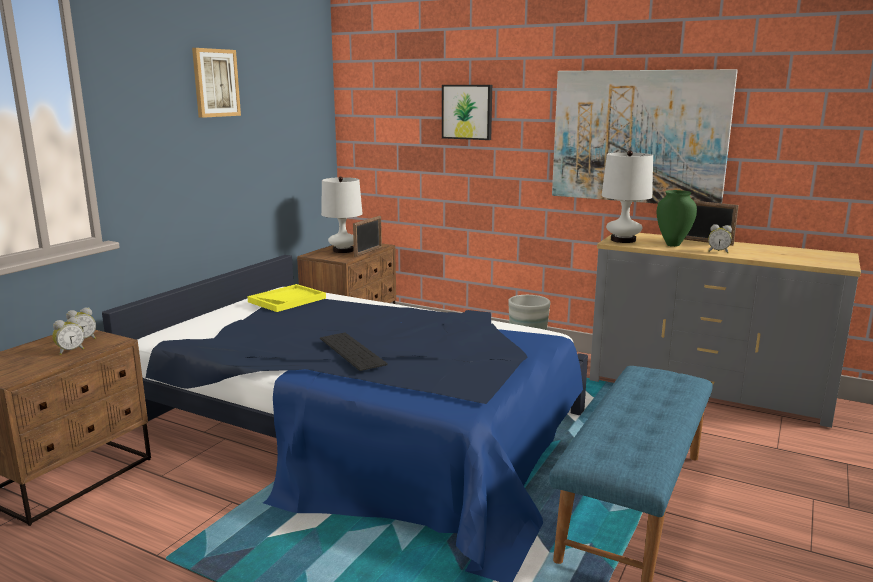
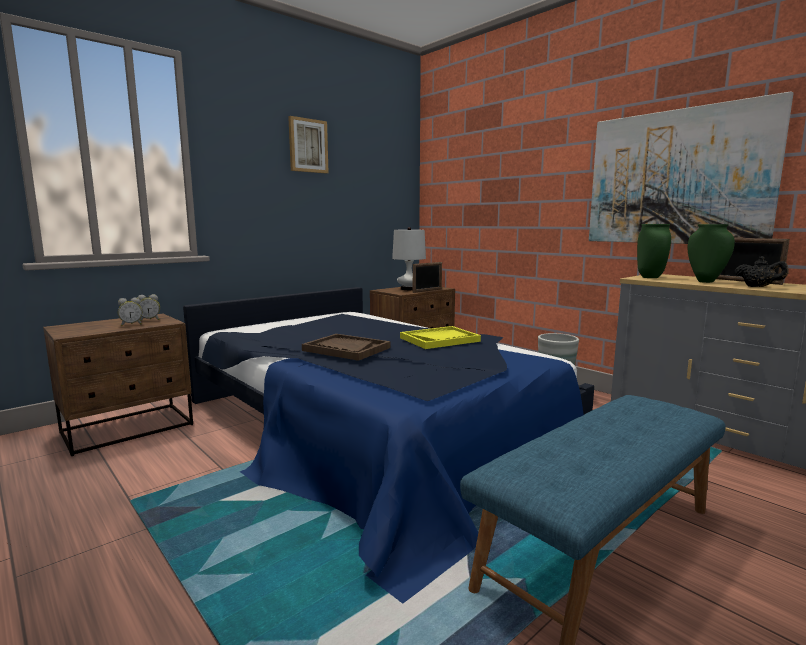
camera: 20 degrees right, 5 degrees down
yellow tray [247,284,326,312] -> yellow tray moved to [400,326,481,349]
keyboard [320,333,387,371] -> brown tray [302,334,391,361]
picture [442,85,492,140] -> none
white table lamp [602,151,653,243] -> green vase [637,224,671,278]
alarm clock [708,224,732,253] -> black teapot [735,256,788,287]

